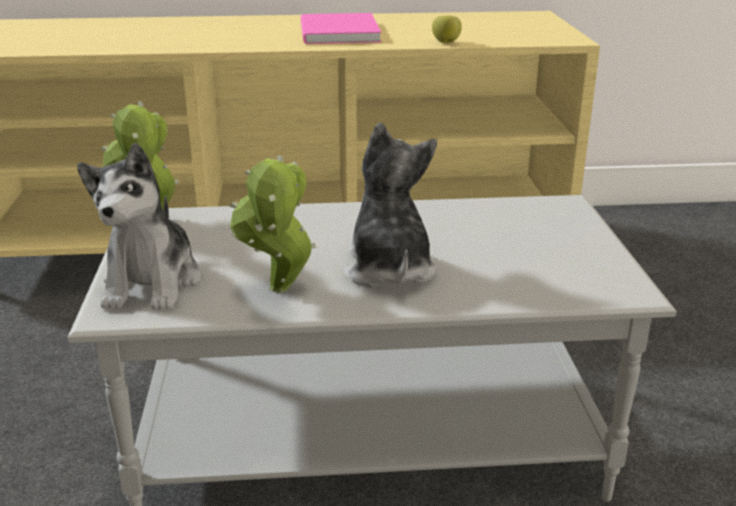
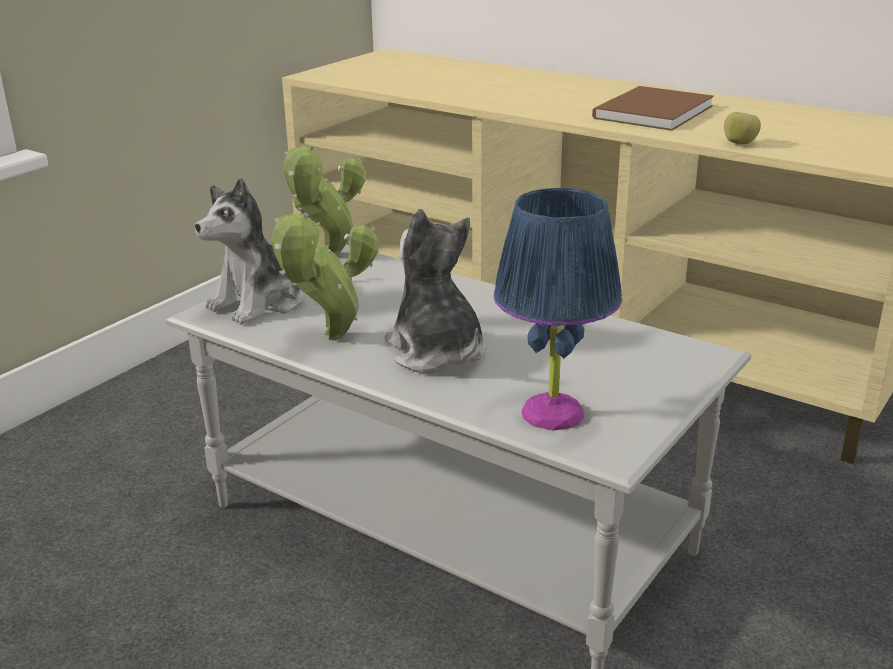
camera: 40 degrees right, 0 degrees up
pink book [301,13,381,44] -> brown book [592,86,714,131]
plush toy [343,122,437,288] -> plush toy turned 60 degrees counterclockwise [385,209,485,374]
none -> blue table lamp [493,188,622,431]

